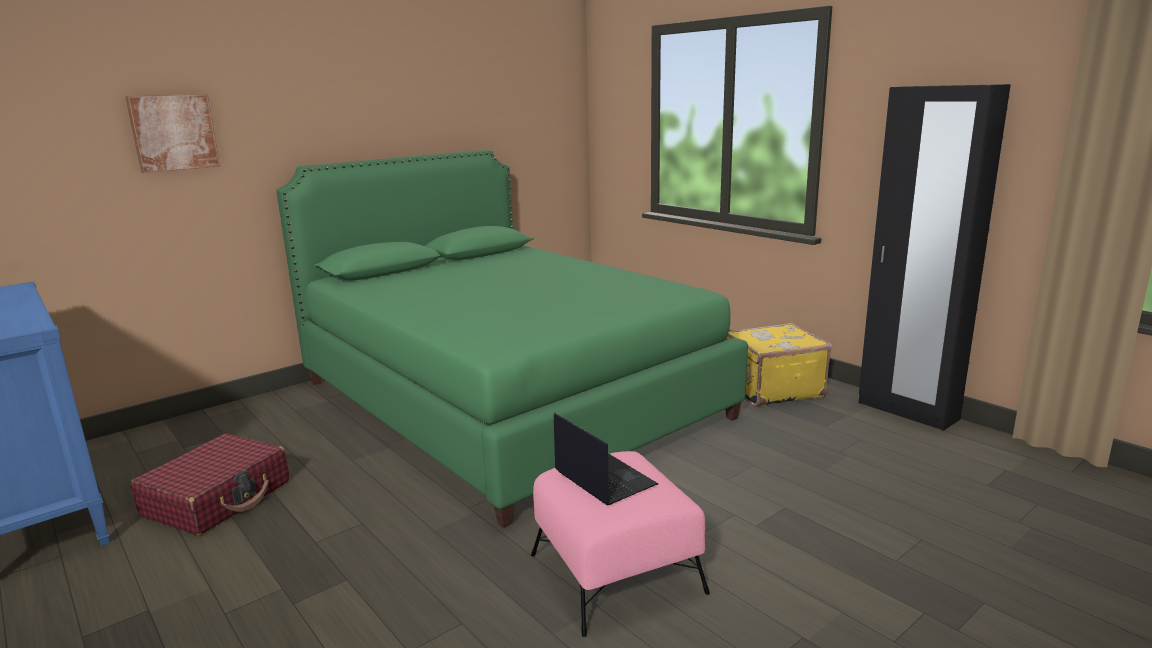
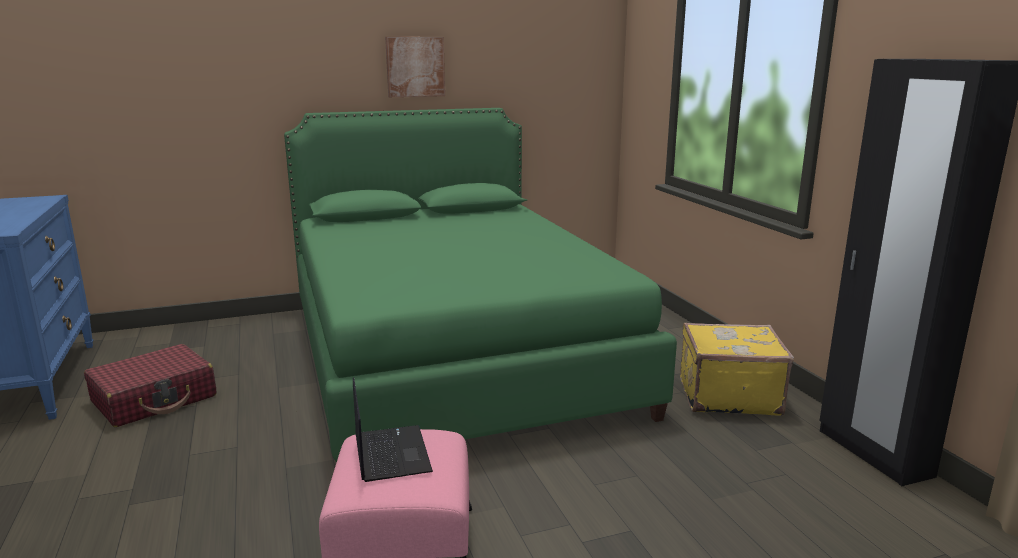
camera: 20 degrees right, 0 degrees up
picture [125,94,220,173] -> picture moved to [385,37,445,97]

